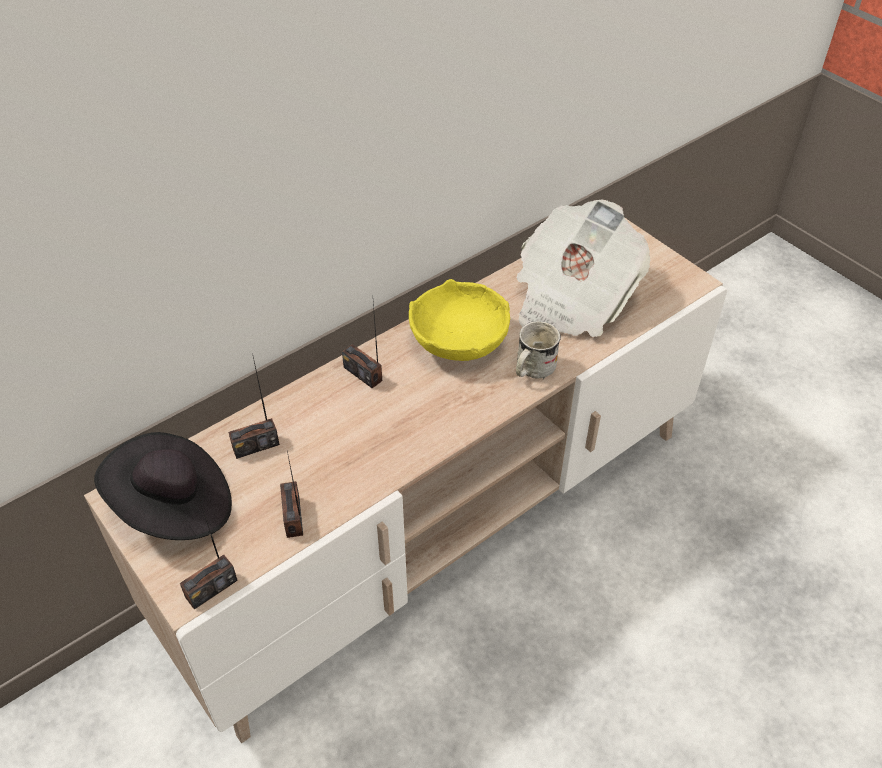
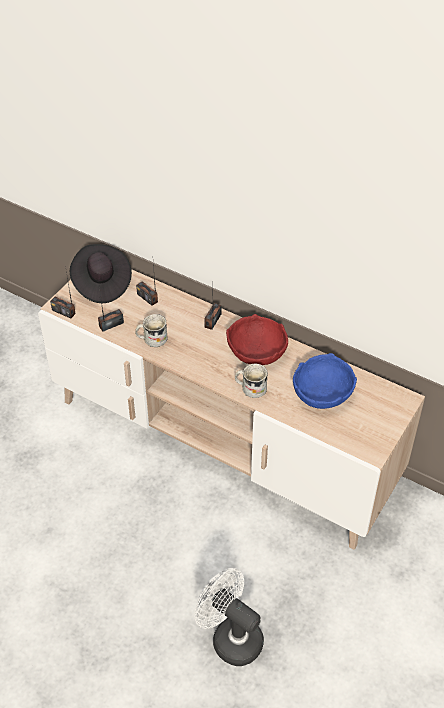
camera: 70 degrees right, 0 degrees up
yellow bowl [409,279,510,361] -> red bowl [226,314,288,365]
newspaper [516,199,651,337] -> blue bowl [293,353,357,409]
none -> white mug [135,314,167,347]
none -> white fan [194,568,264,666]

